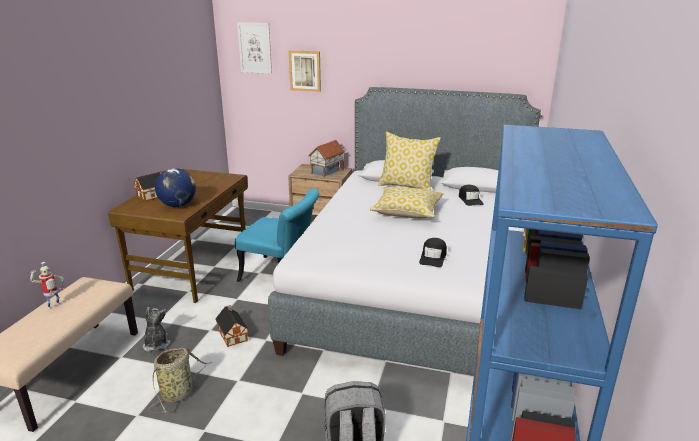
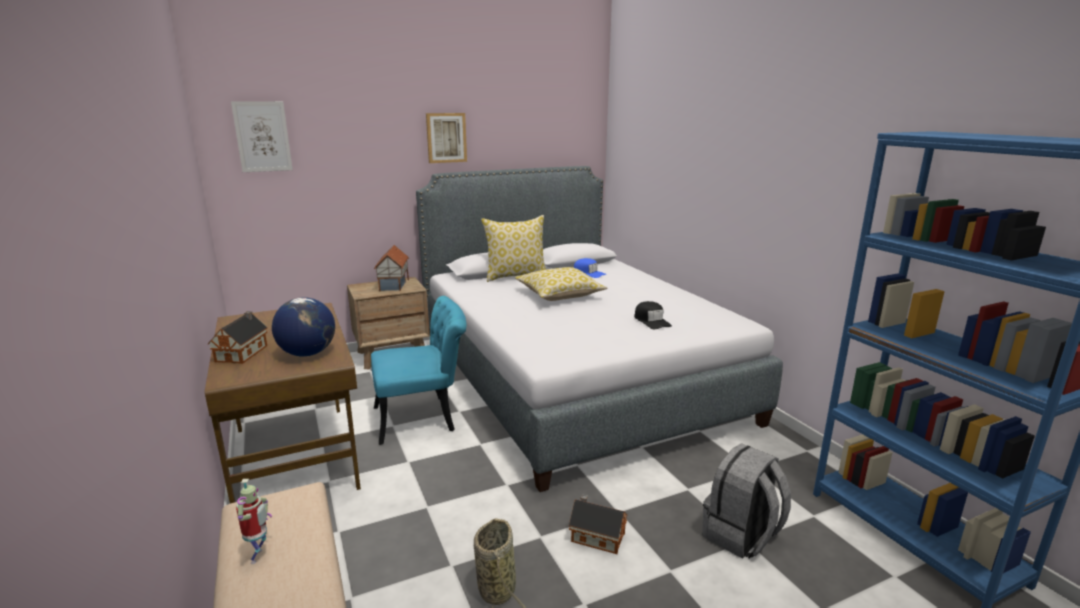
camera: 40 degrees left, 5 degrees down
plush toy [143,307,171,352] -> none
toy house [215,305,248,347] -> toy house moved to [569,494,628,554]
picture [289,50,321,92] -> picture moved to [426,113,467,163]
black cap [459,185,484,206] -> blue cap [574,258,606,278]

